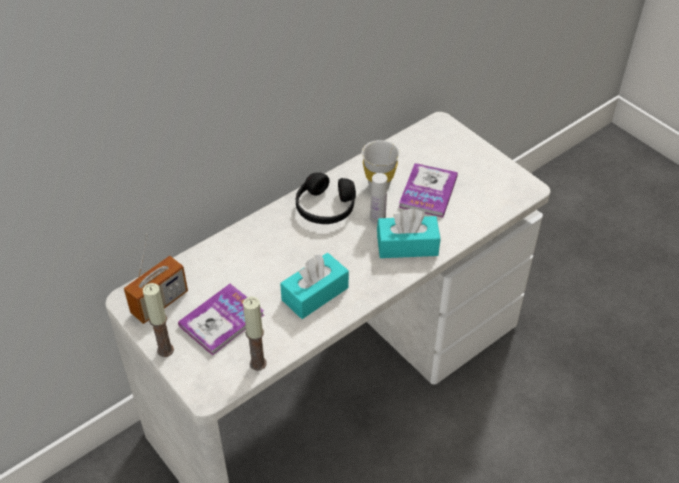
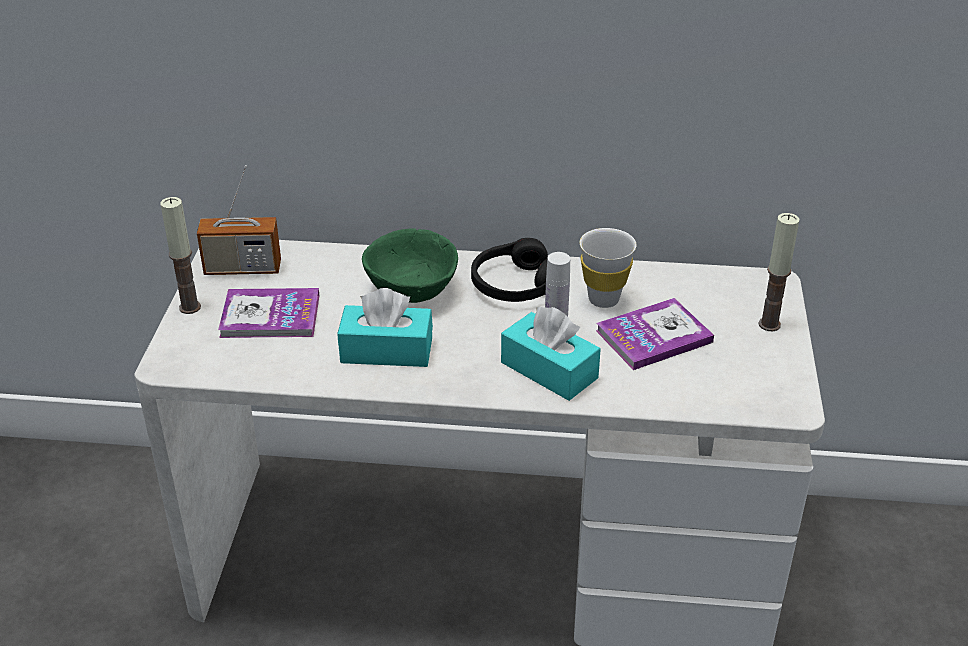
camera: 45 degrees right, 10 degrees down
candle [243,297,267,371] -> candle moved to [758,213,799,331]
none -> green bowl [362,228,458,303]

